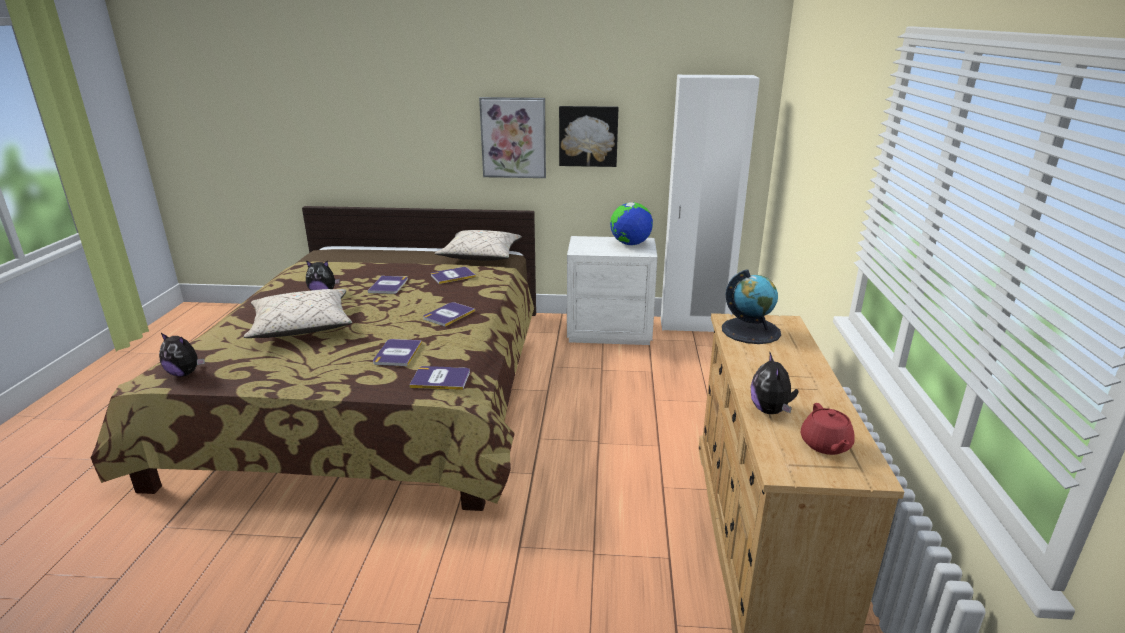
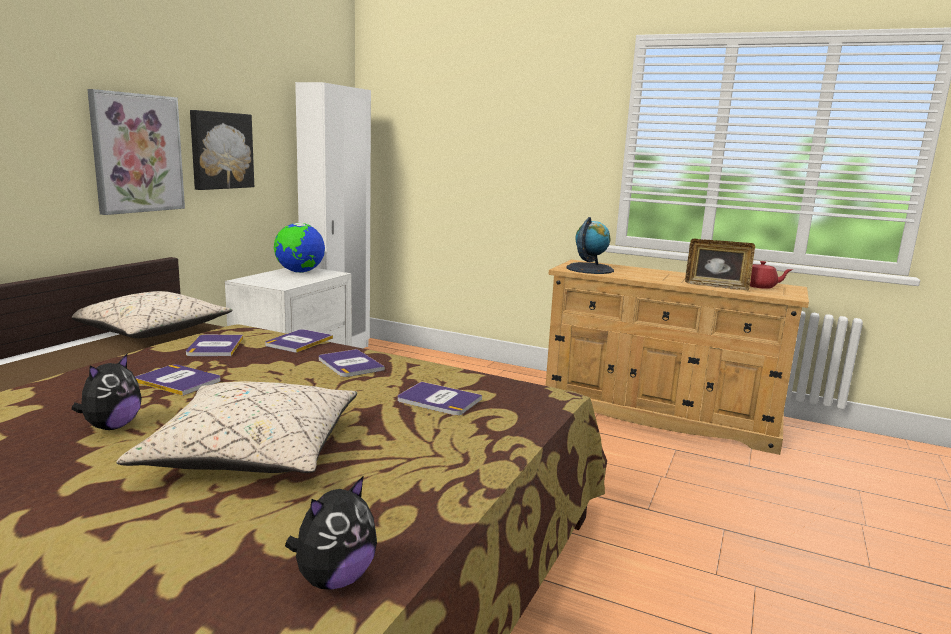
camera: 70 degrees left, 10 degrees down
book [409,366,470,390] -> book moved to [265,329,333,353]
plush toy [750,351,799,414] -> picture frame [685,239,755,290]

